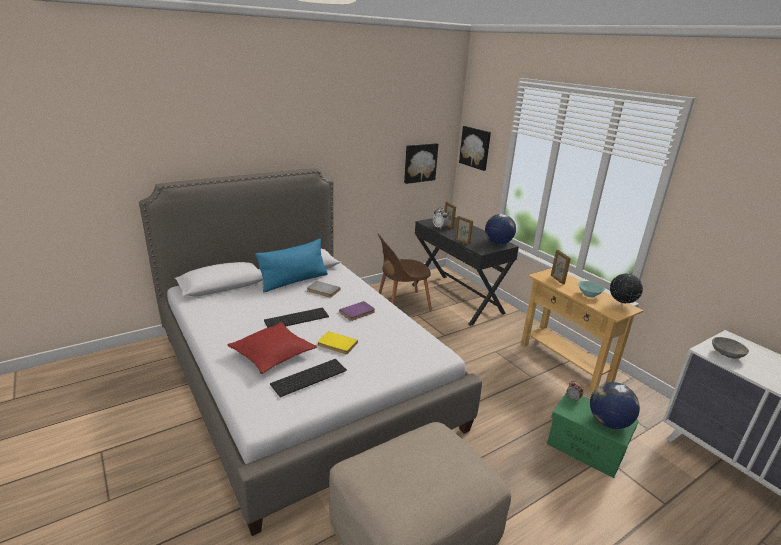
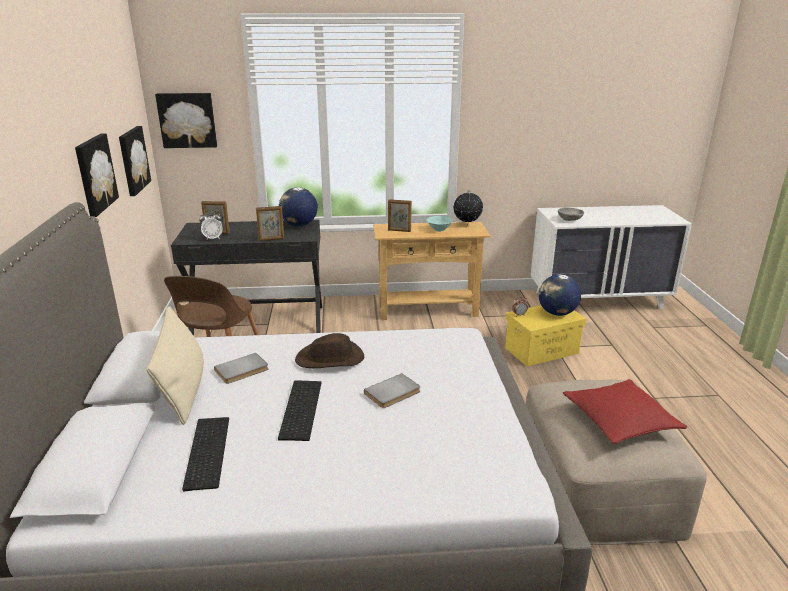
camera: 60 degrees left, 0 degrees up
red pillow [227,322,317,374] -> red pillow moved to [563,379,687,444]
blue pillow [255,239,328,292] -> beige pillow [147,306,204,425]
keyboard [270,359,347,397] -> keyboard moved to [182,417,229,491]
yellow book [317,331,358,354] -> grey book [364,373,420,408]
purple book [339,301,375,321] -> brown hat [295,333,364,368]
green storage box [547,392,639,478] -> yellow storage box [505,305,587,367]
none -> picture [75,133,119,217]

